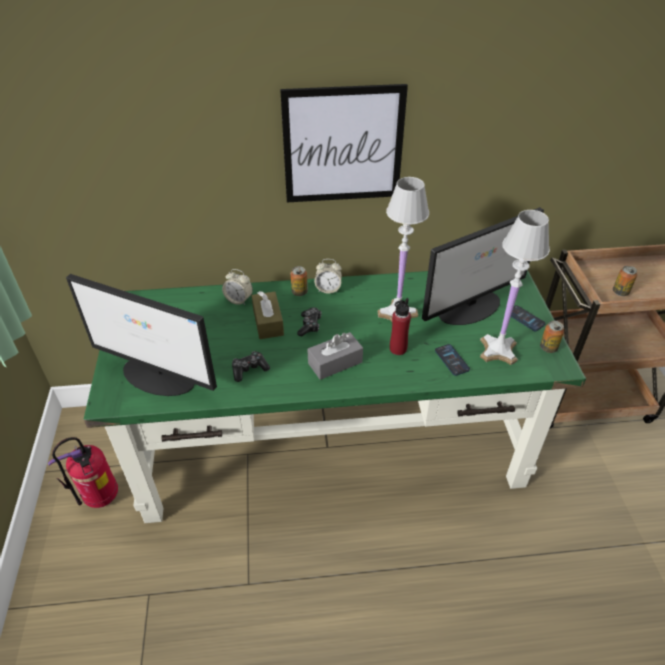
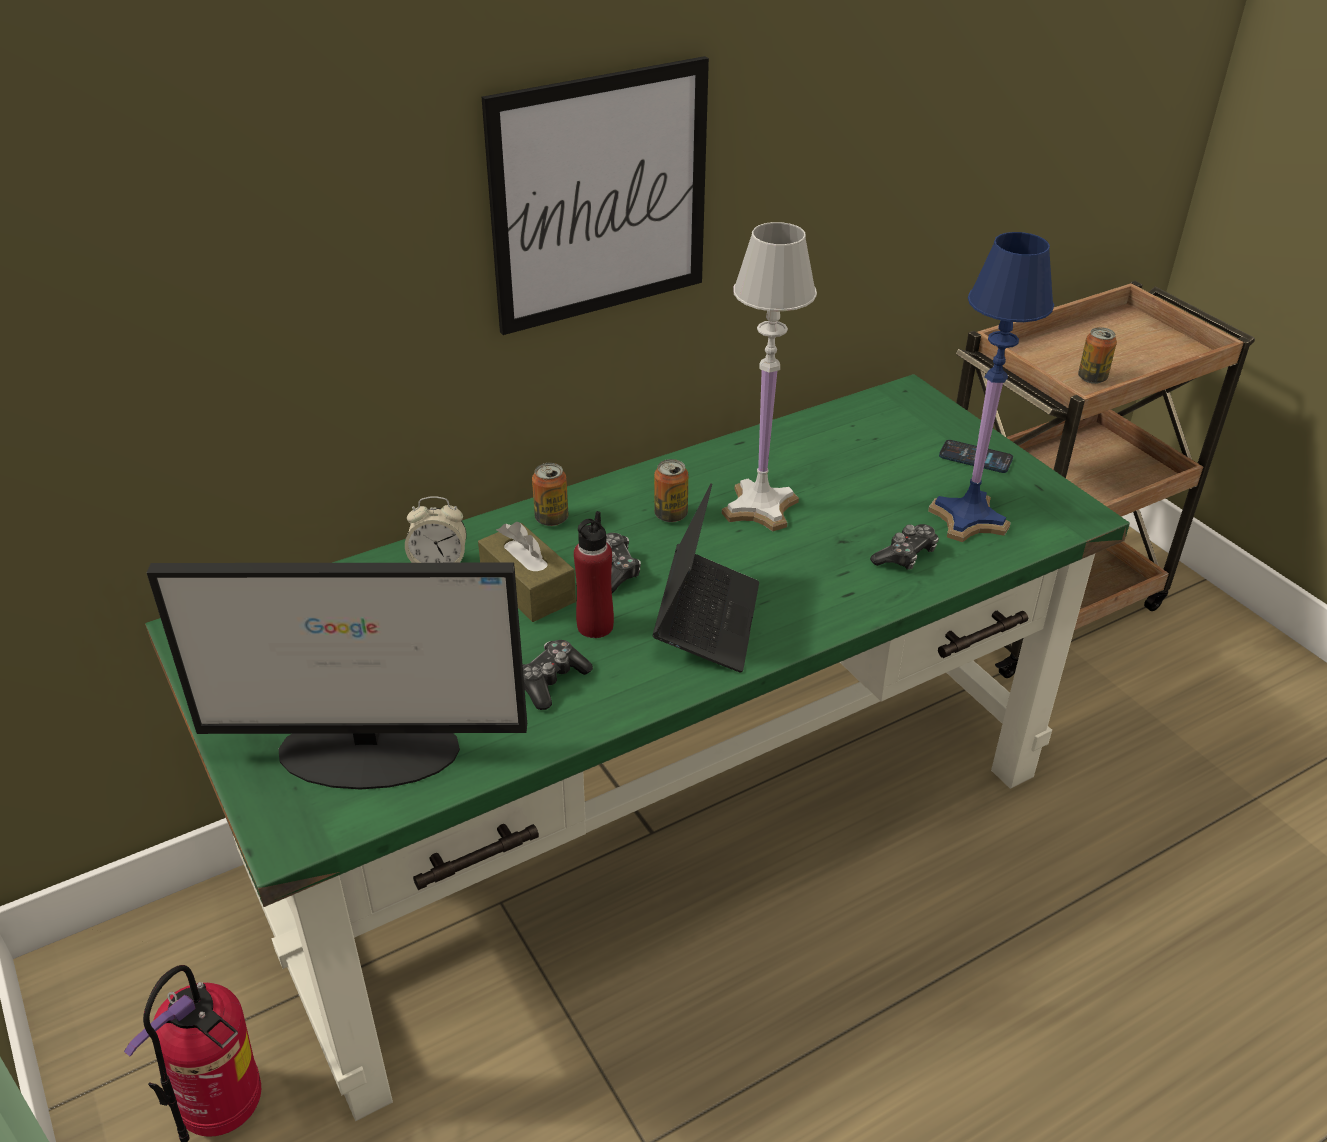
camera: 25 degrees left, 5 degrees down
grey tissue box [307,332,363,380] -> laptop [652,483,759,673]
alarm clock [314,259,342,293] -> none
red bottle [390,298,411,355] -> red bottle moved to [574,511,614,638]
monitor [422,207,544,325] -> none
phone [435,344,470,376] -> game controller [870,524,939,570]
white table lamp [480,210,550,365] -> blue table lamp [928,232,1054,542]
can [540,321,564,353] -> can moved to [654,459,688,522]

